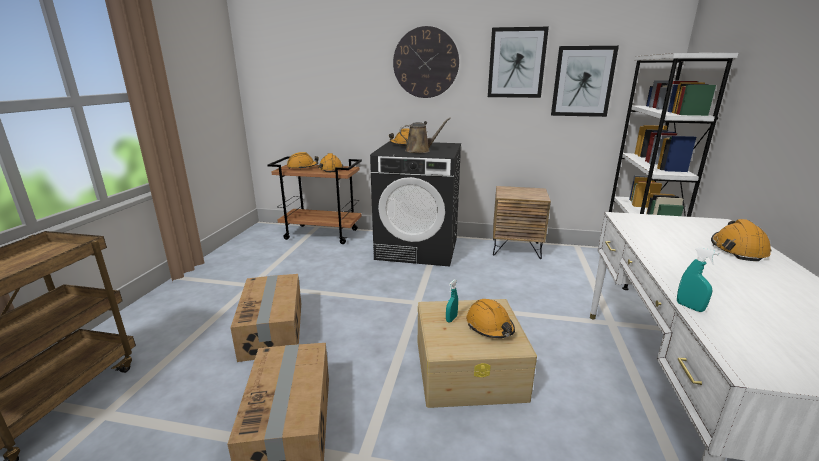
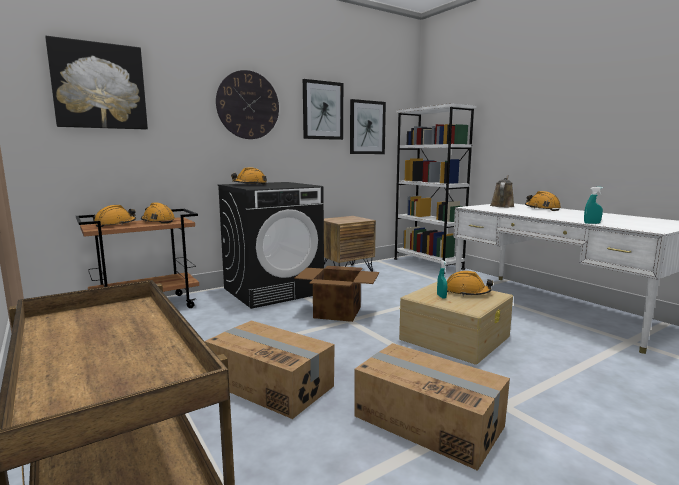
camera: 45 degrees left, 10 degrees down
brown watering can [399,118,451,153] -> brown watering can moved to [490,175,515,207]
none -> picture [45,36,148,130]
none -> cardboard box [294,266,379,322]

